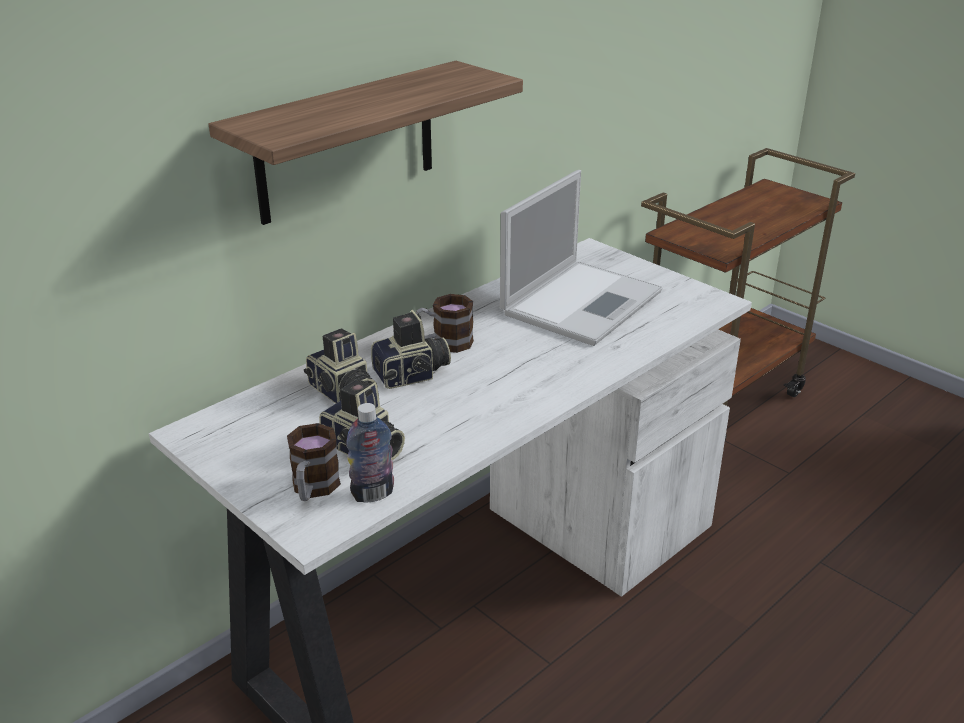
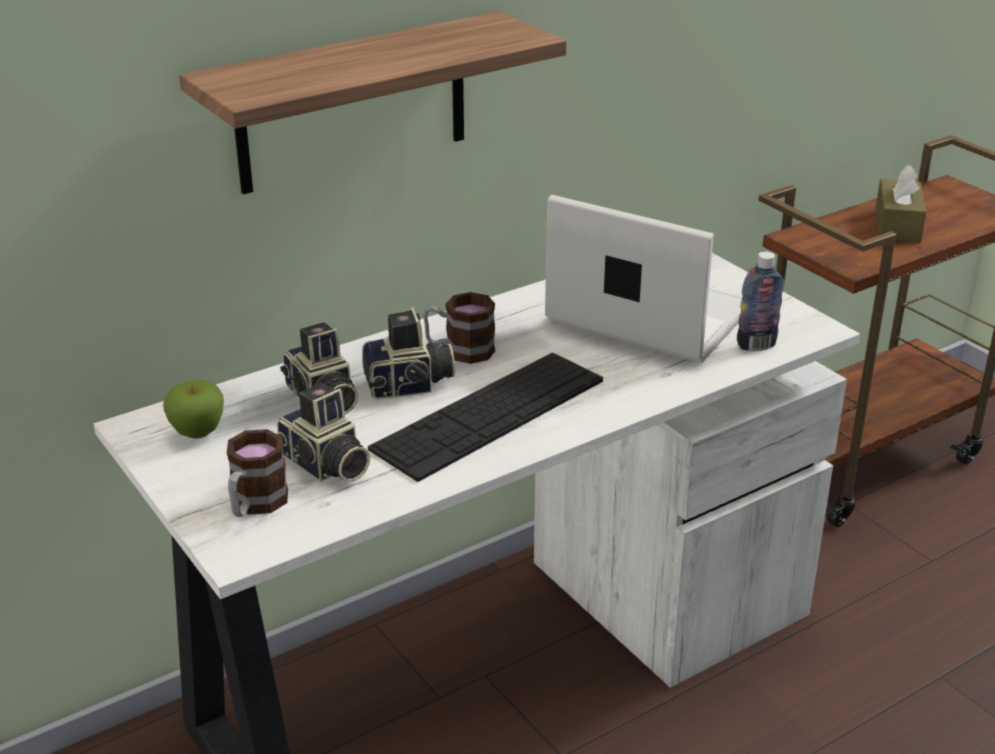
camera: 10 degrees right, 0 degrees up
bottle [346,403,394,502] -> bottle moved to [737,252,784,351]
laptop [500,170,662,346] -> laptop turned 105 degrees counterclockwise [545,195,742,363]
none -> apple [163,380,224,439]
none -> keyboard [368,353,603,482]
none -> brown tissue box [876,165,926,243]

